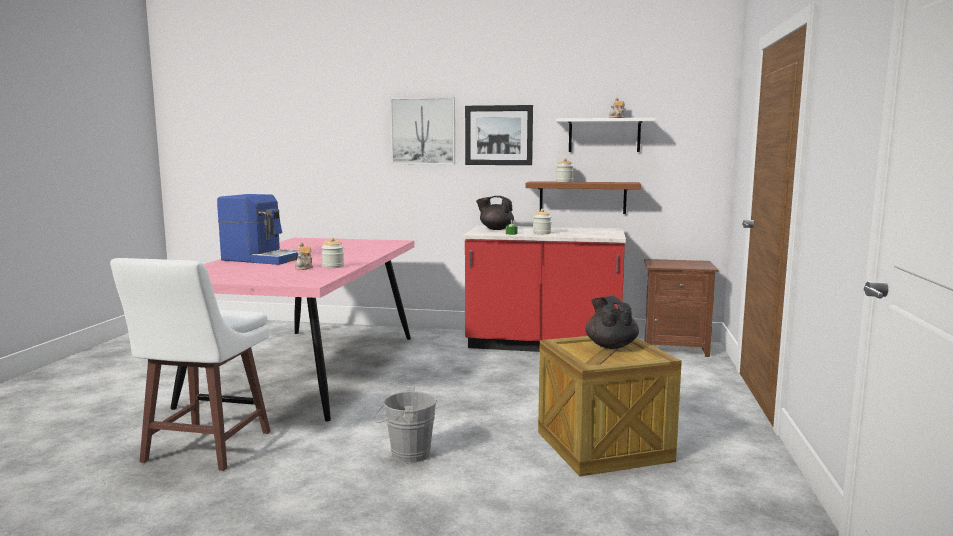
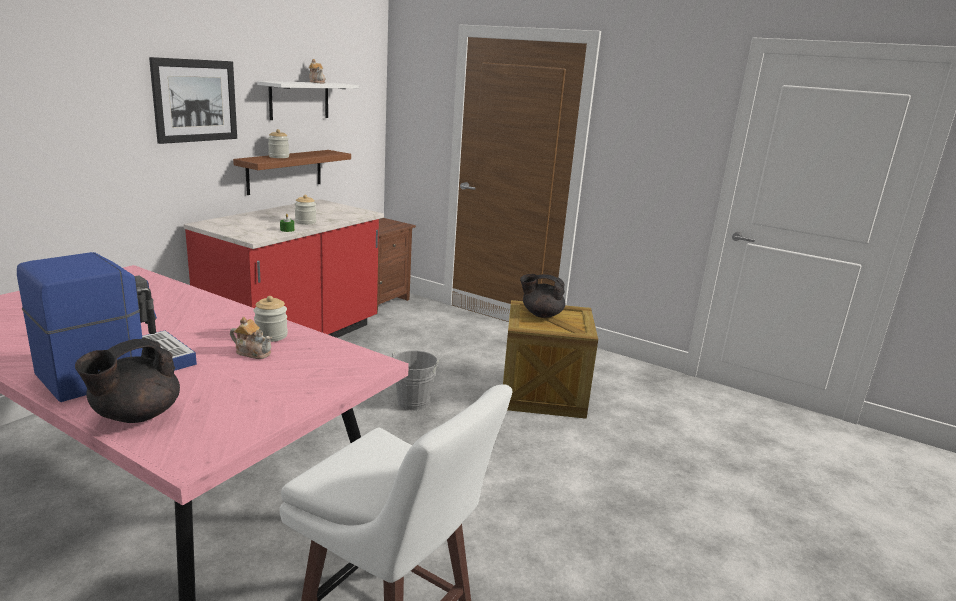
camera: 70 degrees left, 10 degrees up
grey bucket [374,386,437,463] -> grey bucket moved to [392,350,439,410]
picture [390,97,455,164] -> none
black teapot [476,196,514,230] -> black teapot moved to [75,338,180,423]

